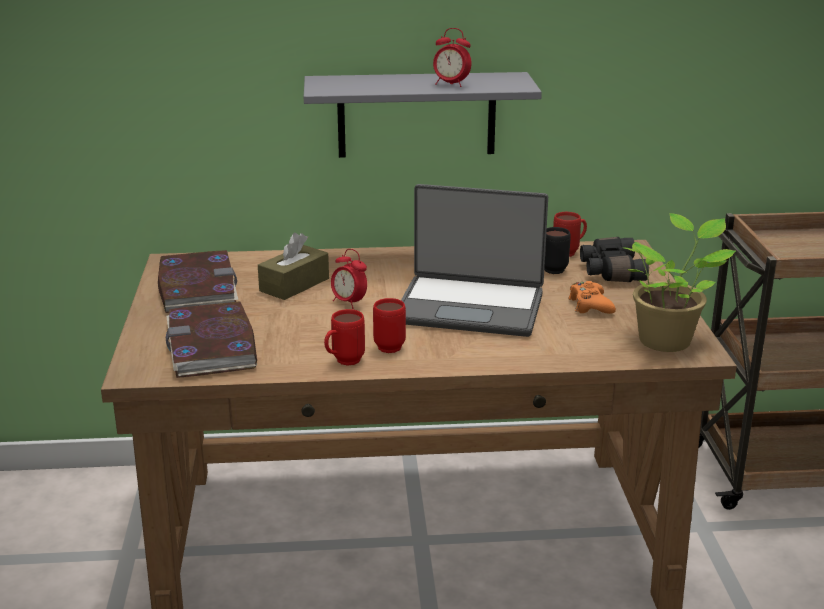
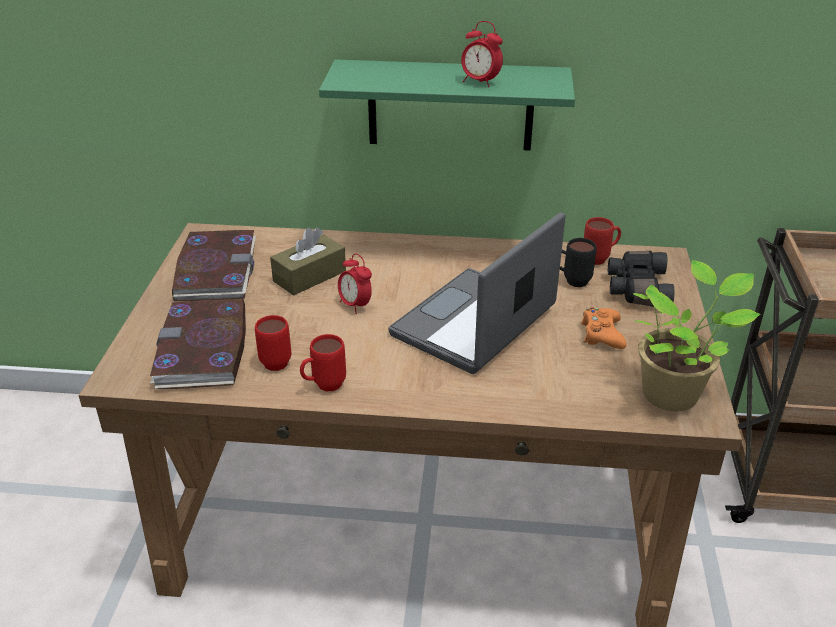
camera: 10 degrees right, 10 degrees up
grey shelf [304,72,542,158] -> green shelf [319,60,575,151]
red mug [373,298,406,353] -> red mug moved to [255,315,291,371]
laptop [401,184,548,337] -> laptop turned 105 degrees clockwise [388,213,565,374]

